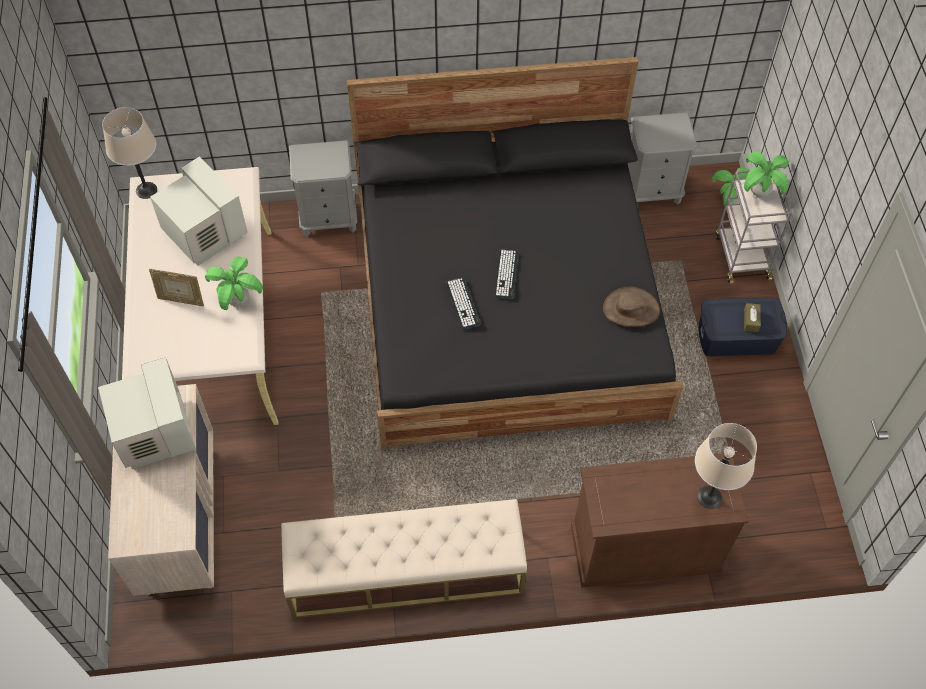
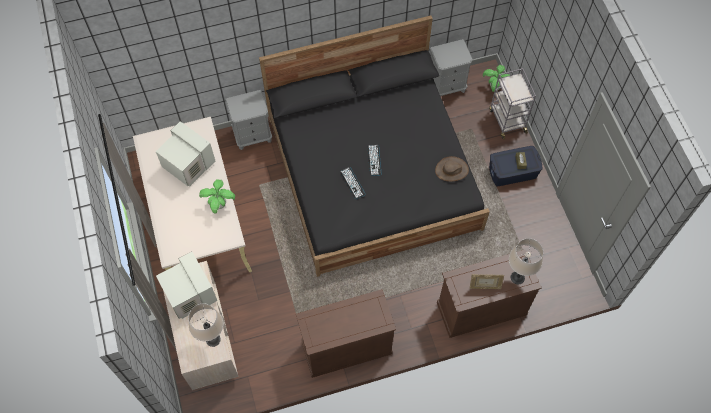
camera: 10 degrees left, 5 degrees up
beige table lamp [102,107,157,199] -> beige table lamp moved to [188,303,224,347]
picture frame [149,269,204,306] -> picture frame moved to [470,274,504,289]
beige bench [281,499,527,618] -> brown cabinet [296,289,396,378]
potted plant [744,151,789,198] -> none

